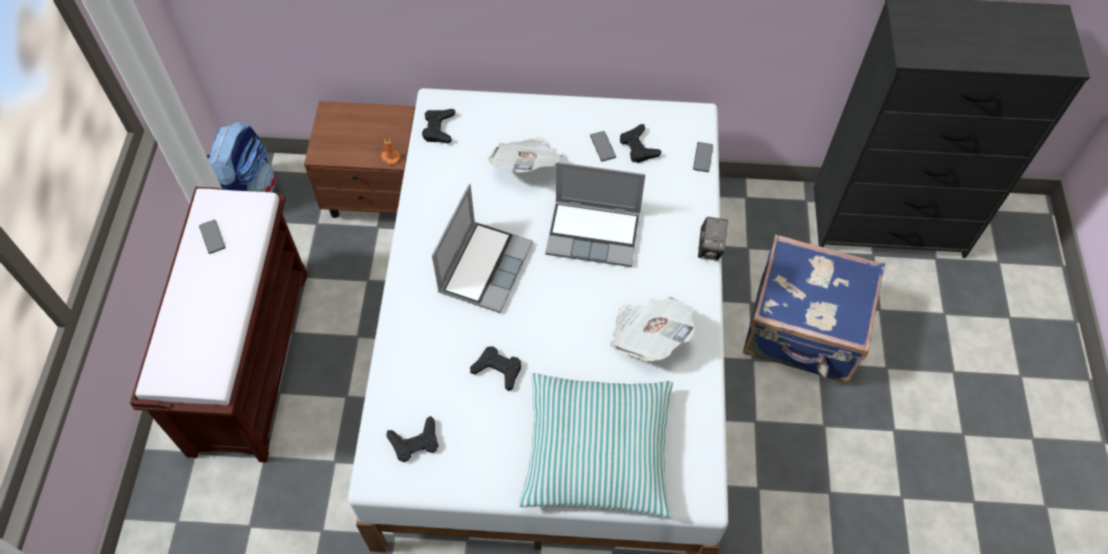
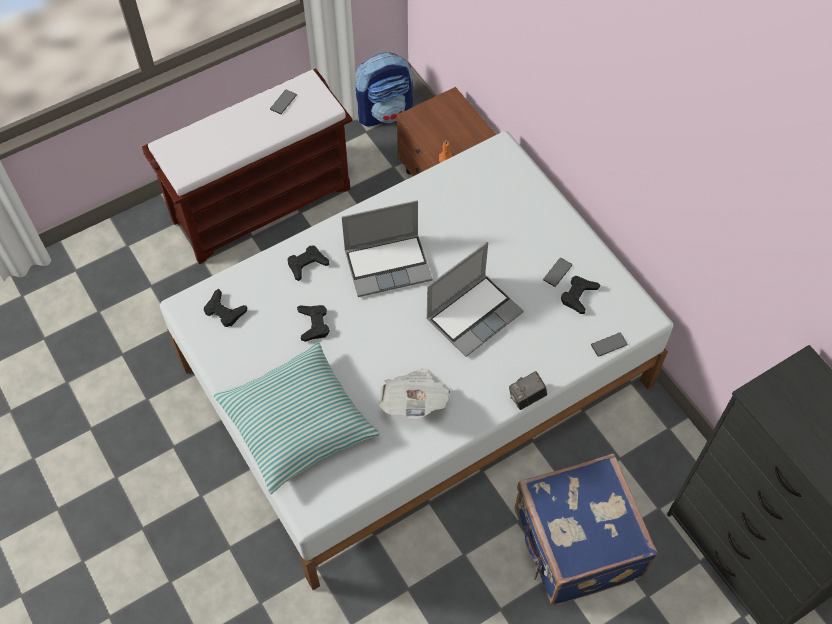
camera: 55 degrees right, 0 degrees up
black game controller [422,109,455,143] -> black game controller moved to [288,246,329,281]
newspaper [488,137,562,173] -> none
laptop [545,162,645,267] -> laptop turned 105 degrees counterclockwise [426,242,524,357]

